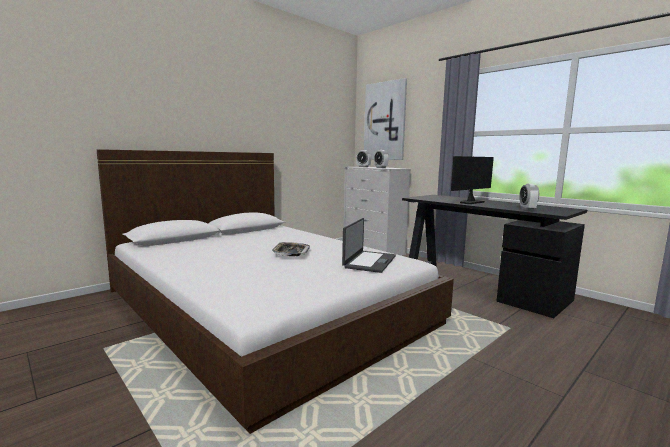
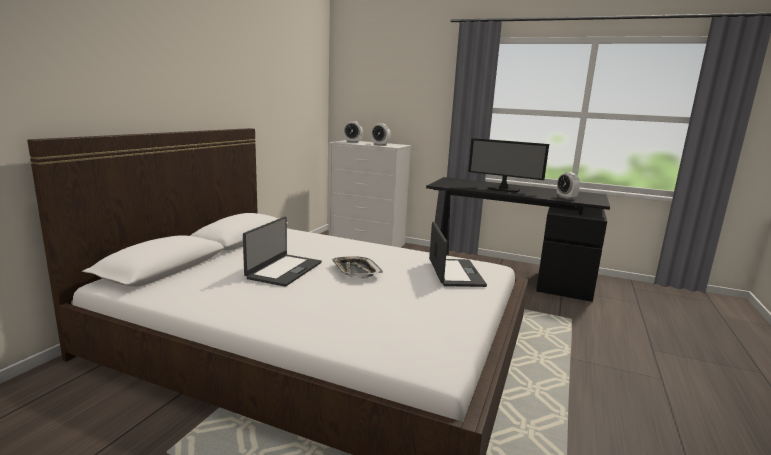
camera: 25 degrees left, 5 degrees up
picture [364,78,407,160] -> none
monitor [451,156,494,204] -> monitor turned 90 degrees counterclockwise [468,138,549,192]
none -> laptop [243,217,322,287]

